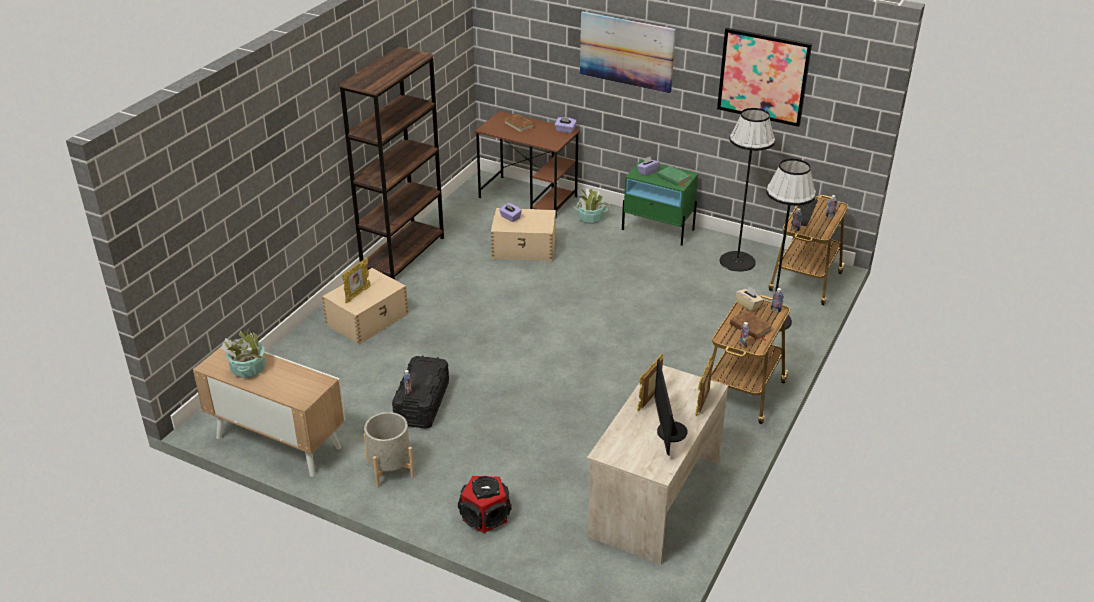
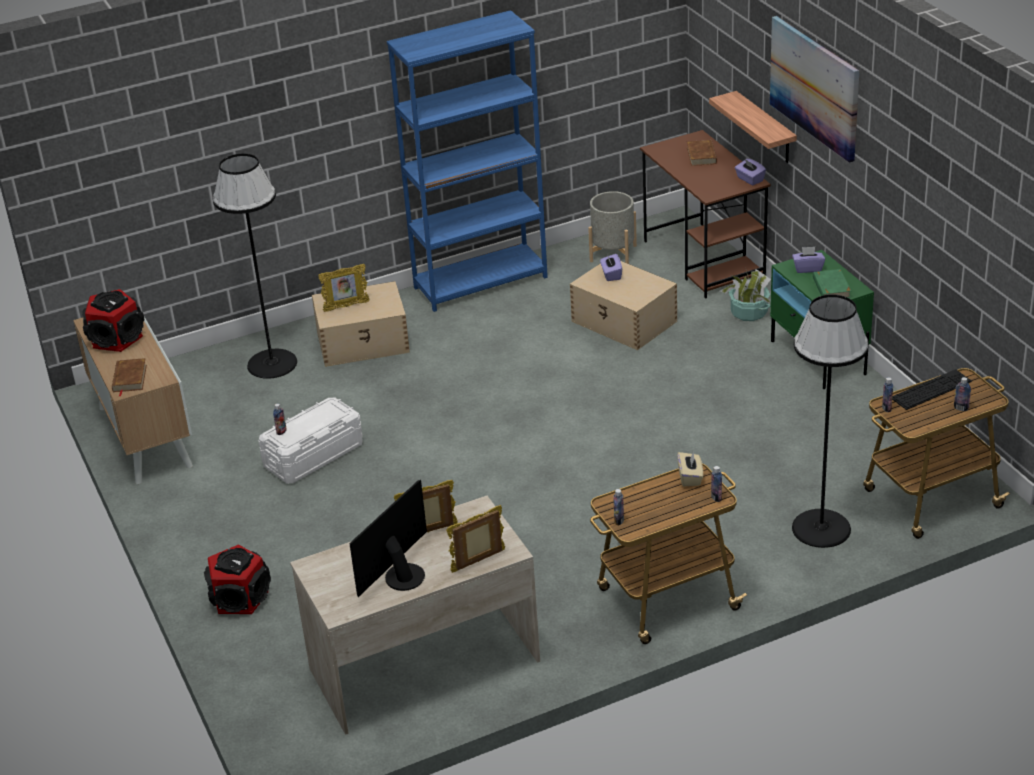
camera: 40 degrees right, 0 degrees up
potted plant [221,329,266,378] -> speaker [82,289,145,352]
brown bookcase [339,47,444,280] -> blue bookcase [387,10,548,312]
grey planter [364,412,414,487] -> grey planter moved to [588,191,637,264]
black storage box [392,355,449,429] -> white storage box [258,398,363,483]
picture [717,28,812,127] -> none
black floor lamp [720,108,775,272] -> black floor lamp moved to [213,154,297,379]
brown book [730,310,773,341] -> brown book moved to [112,358,147,397]
none -> shelf [709,91,797,163]

